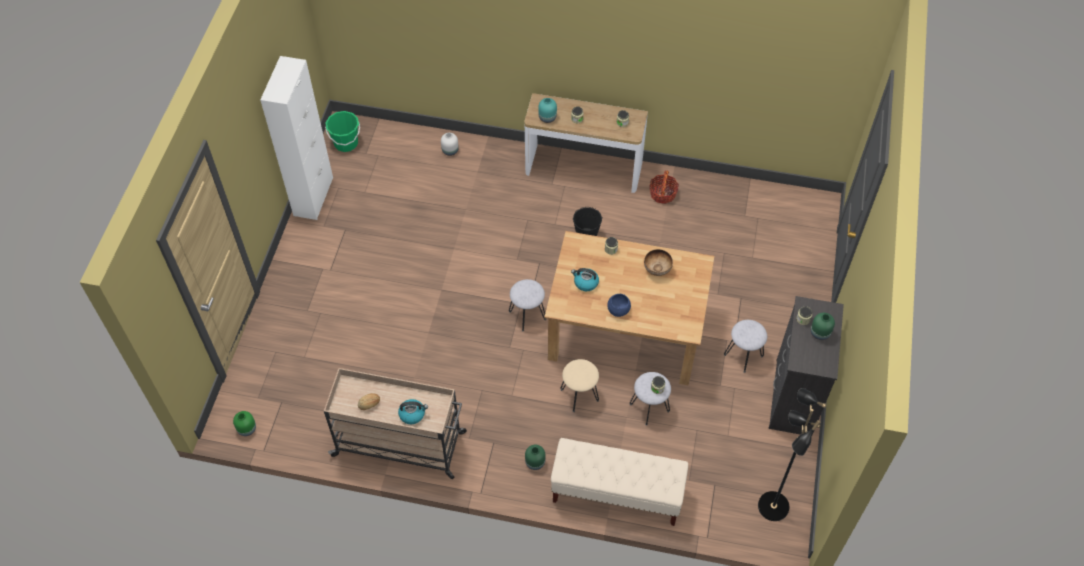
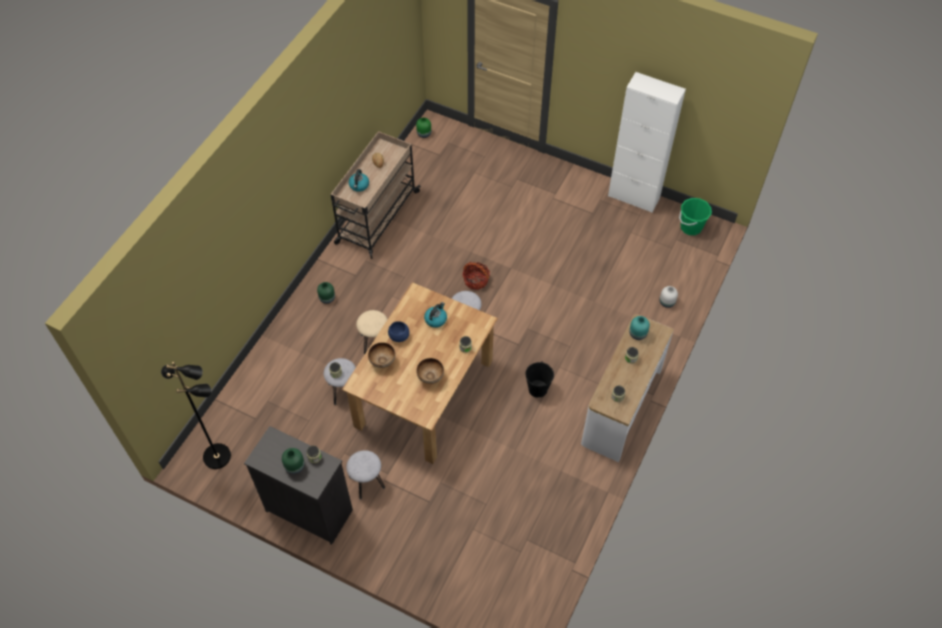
camera: 105 degrees right, 0 degrees up
beige bench [551,438,688,526] -> none
basket [649,170,679,204] -> basket moved to [462,262,490,290]
none -> bowl [368,342,396,368]

